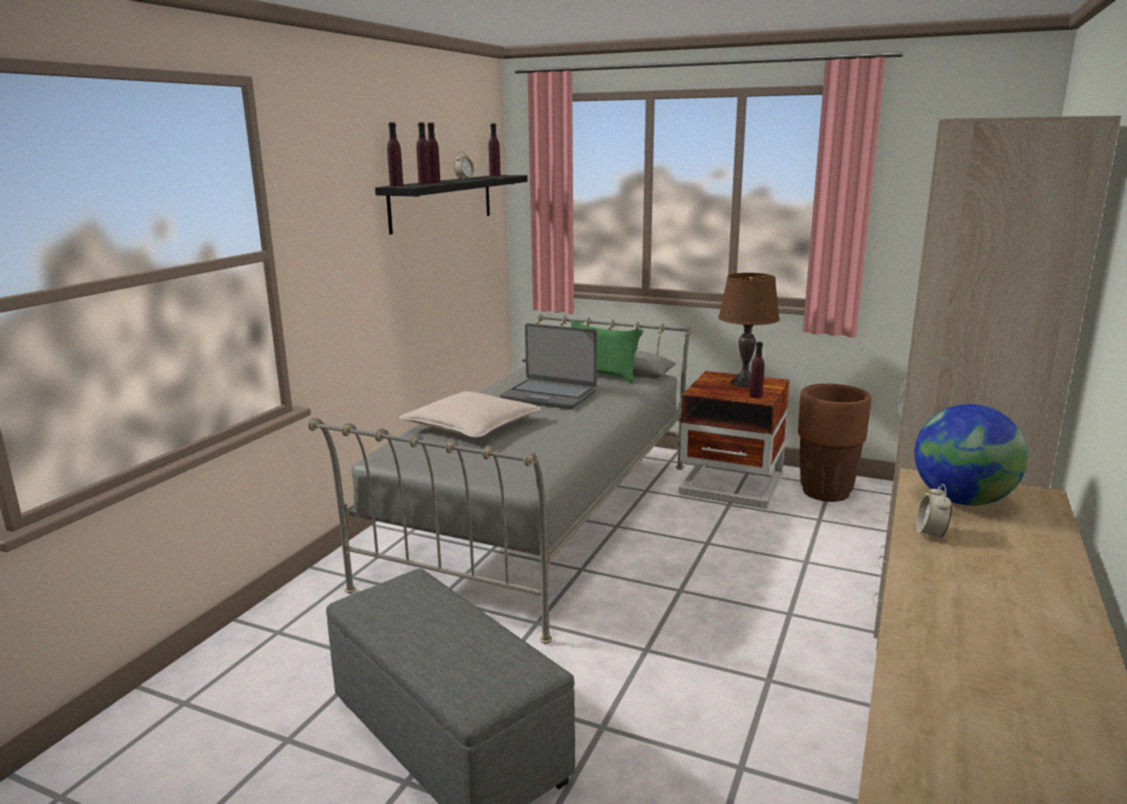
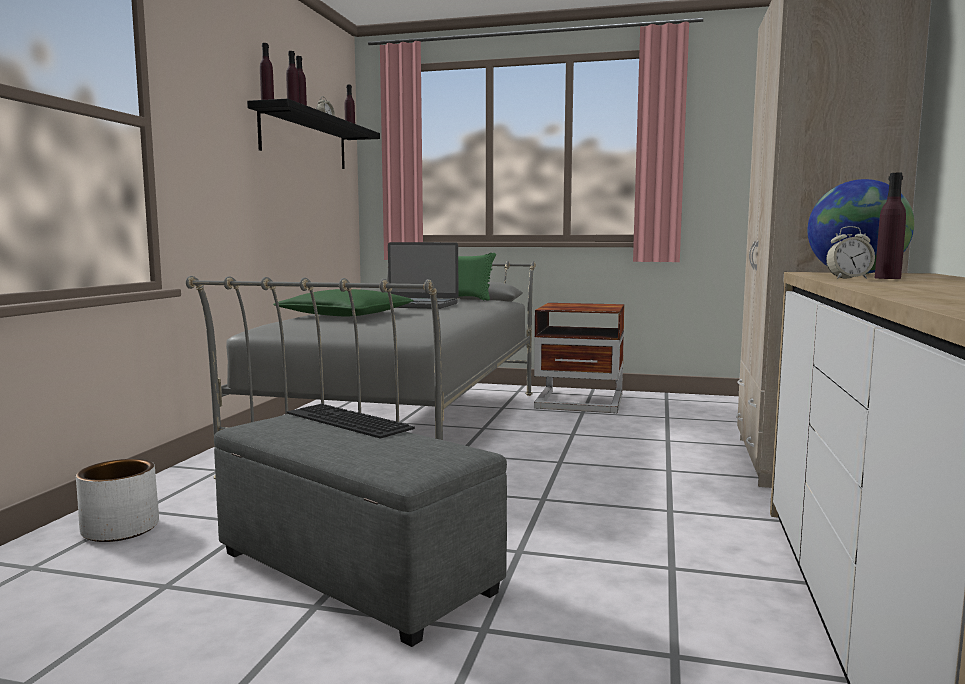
camera: 10 degrees left, 10 degrees down
beige pillow [399,391,541,438] -> green pillow [273,289,414,316]
brown table lamp [718,273,780,387] -> none
purple bottle [750,342,764,398] -> purple bottle moved to [875,173,906,279]
brown planter [798,384,871,502] -> none
alarm clock [916,484,952,539] -> alarm clock turned 90 degrees counterclockwise [826,226,875,279]
none -> white planter [76,459,159,542]
none -> keyboard [287,404,415,439]

